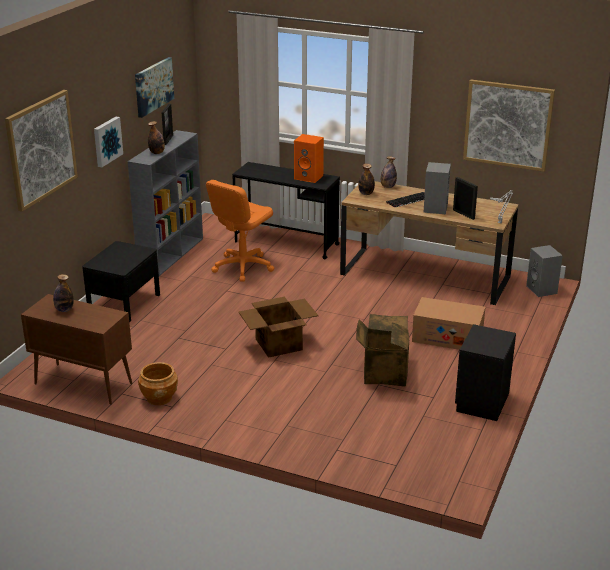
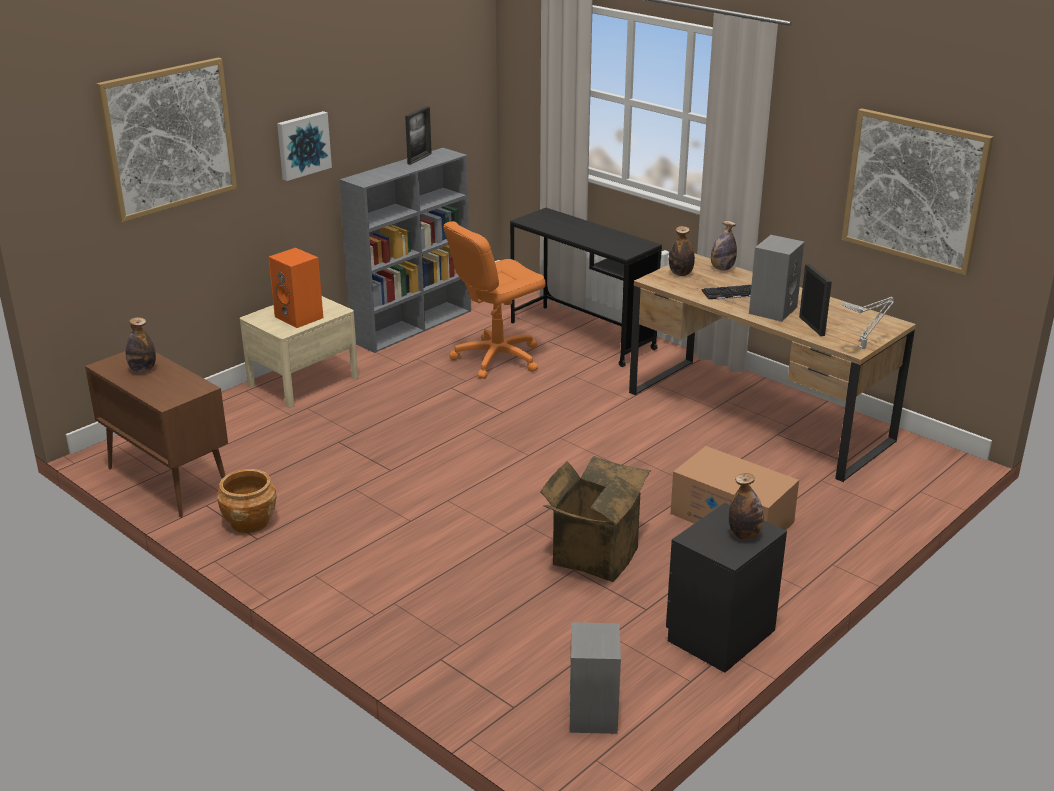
camera: 20 degrees right, 0 degrees up
black nightstand [82,241,160,322] -> beige nightstand [240,296,358,408]
picture [135,57,174,118] -> none
bottle [148,121,165,154] -> bottle moved to [729,473,764,540]
cardboard box [238,297,318,358] -> none
orange speaker [294,134,324,183] -> orange speaker moved to [268,248,323,328]
grey speaker [526,245,563,297] -> grey speaker moved to [569,622,621,734]

